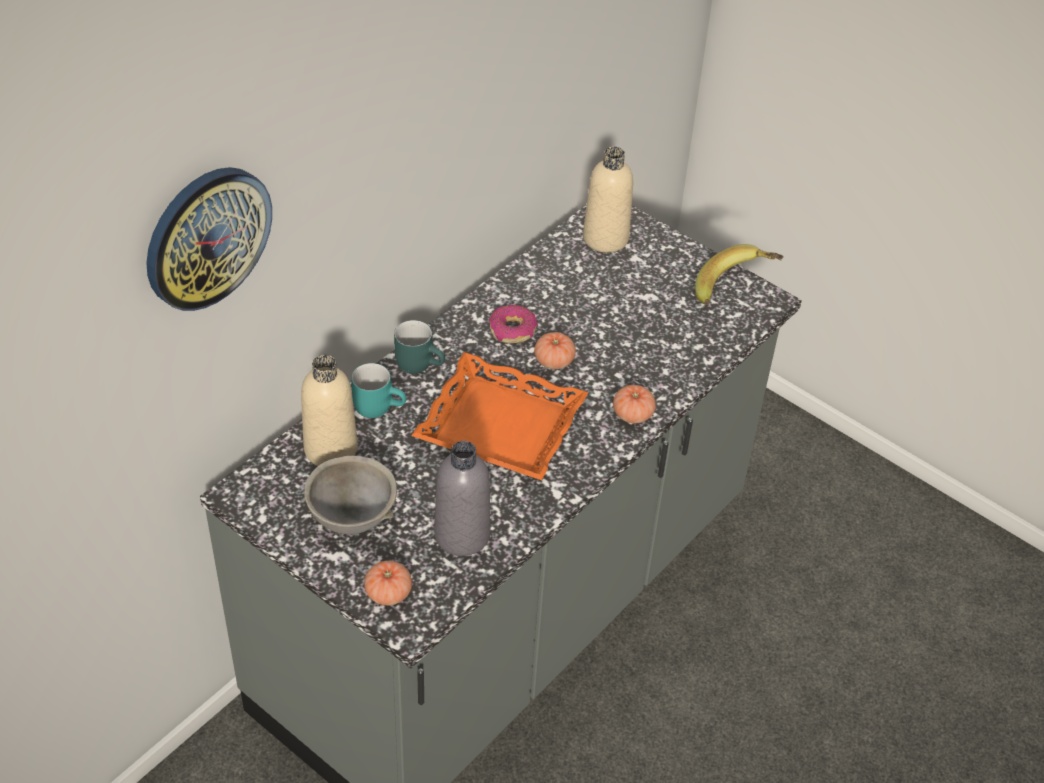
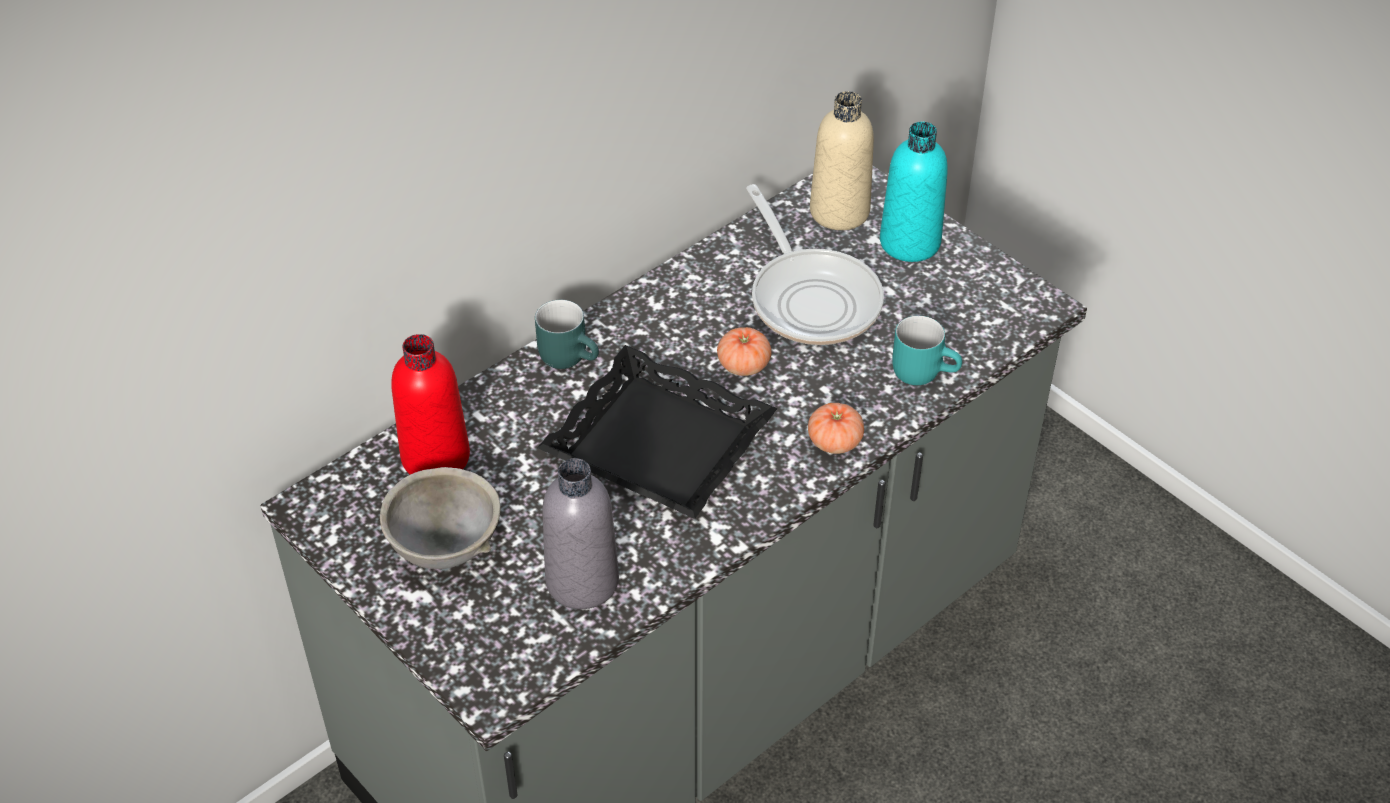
camera: 10 degrees right, 0 degrees up
wall clock [146,167,272,311] -> none
beige bottle [301,355,358,466] -> red bottle [391,334,470,475]
turquoise mug [351,363,406,418] -> turquoise mug moved to [892,315,962,385]
tomato [364,561,412,605] -> none
orange tray [411,352,588,480] -> black tray [537,345,778,519]
donut [489,305,538,343] -> none
banana [695,244,784,305] -> none
none -> frying pan [746,184,884,345]
none -> turquoise bottle [880,121,948,262]

